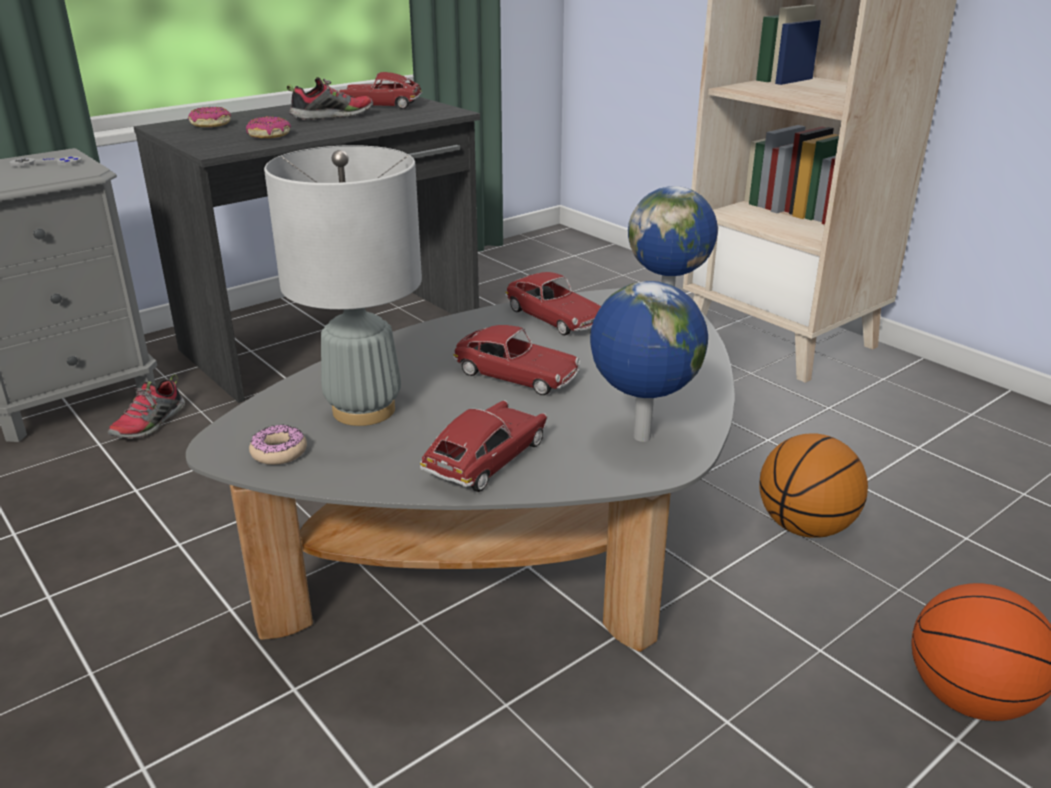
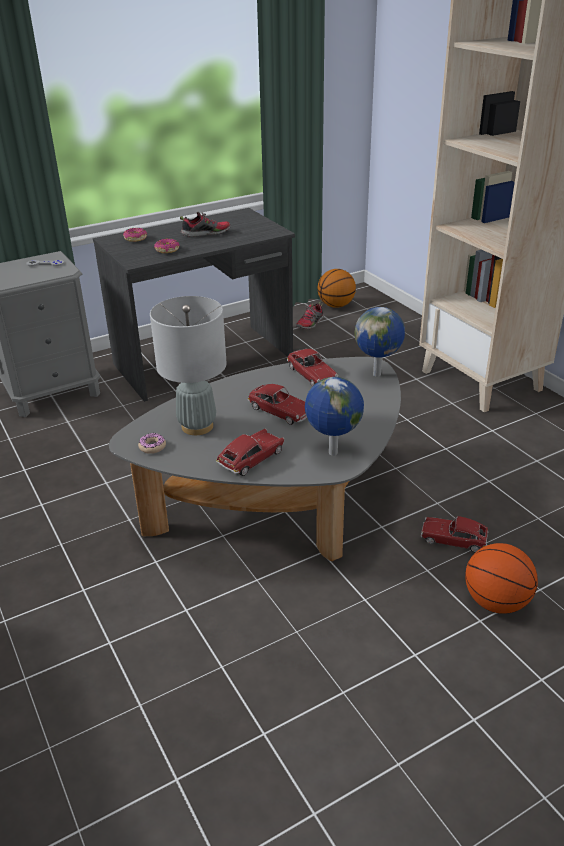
camera: 10 degrees right, 5 degrees up
shoe [108,375,185,439] -> shoe moved to [296,301,324,329]
toy car [339,72,422,109] -> toy car moved to [421,516,488,552]
basketball [759,433,868,538] -> basketball moved to [318,269,356,308]

